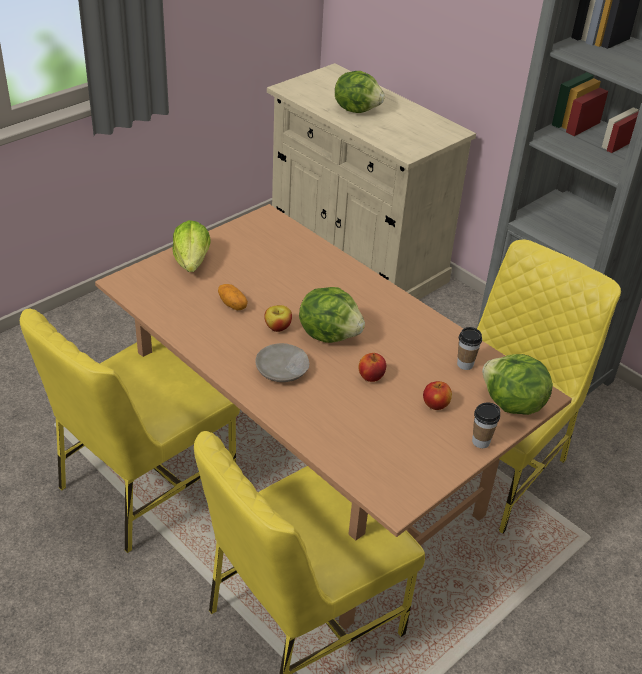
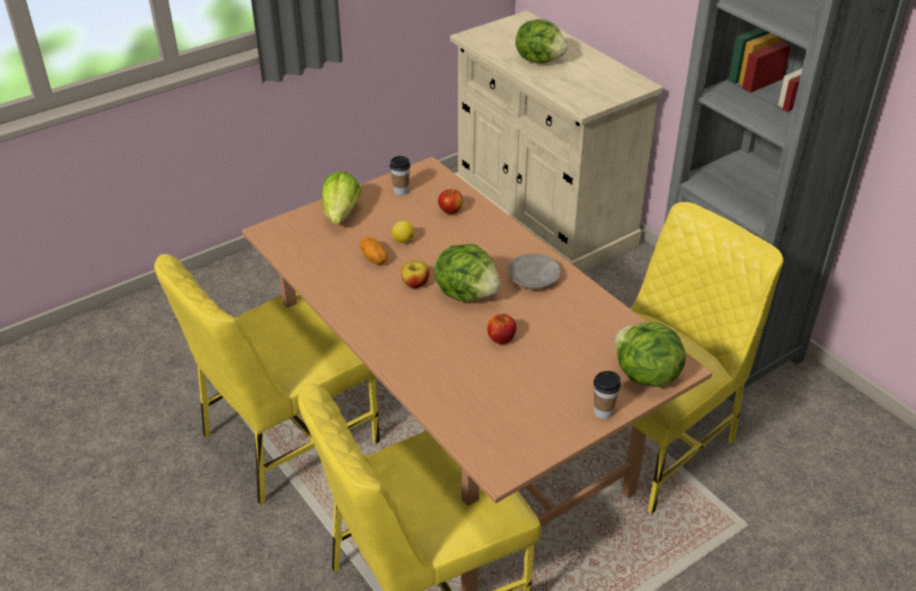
camera: 10 degrees right, 0 degrees up
beige plate [255,343,309,382] -> beige plate moved to [508,253,561,289]
apple [423,381,452,410] -> apple moved to [438,189,463,214]
cup [457,327,482,370] -> cup moved to [390,156,410,195]
none -> lemon [392,221,414,243]

